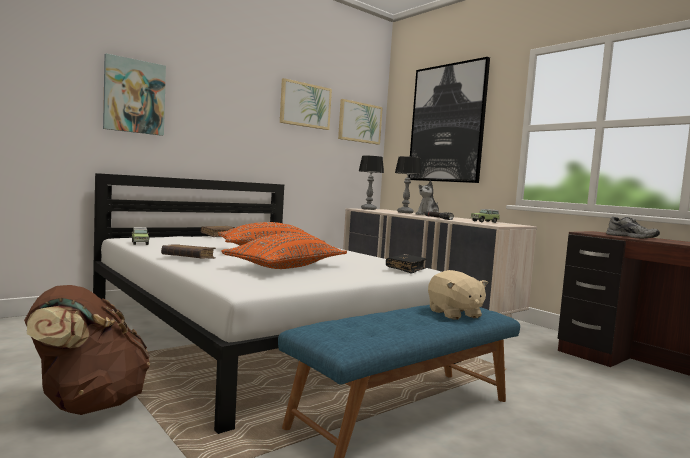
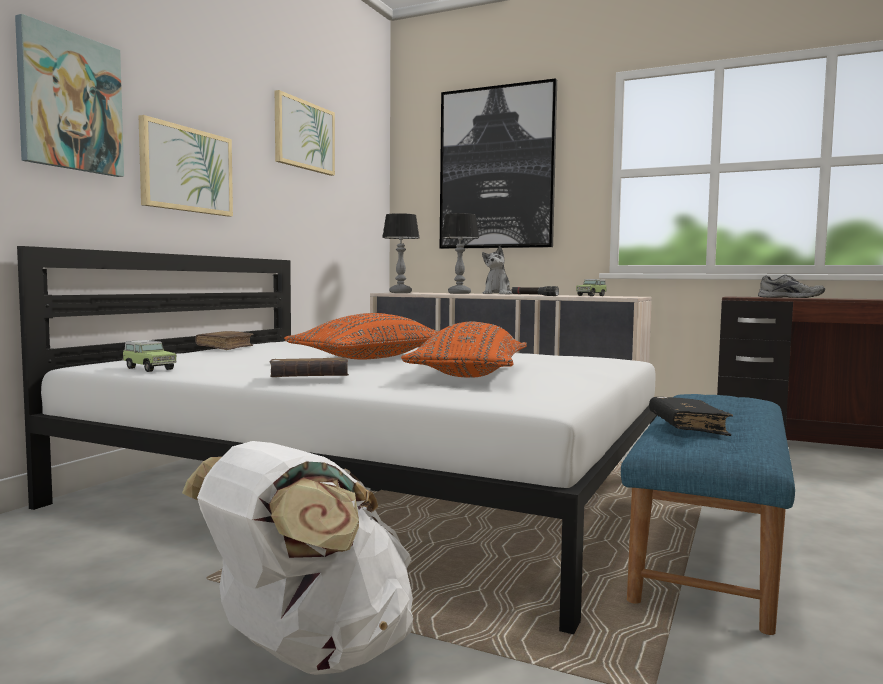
camera: 25 degrees left, 0 degrees up
brown backpack [24,285,150,415] -> white backpack [182,441,413,675]
picture [338,99,383,145] -> picture moved to [139,115,233,216]
black book [386,254,427,273] -> black book moved to [649,397,733,436]
beige plush toy [428,270,488,320] -> none

